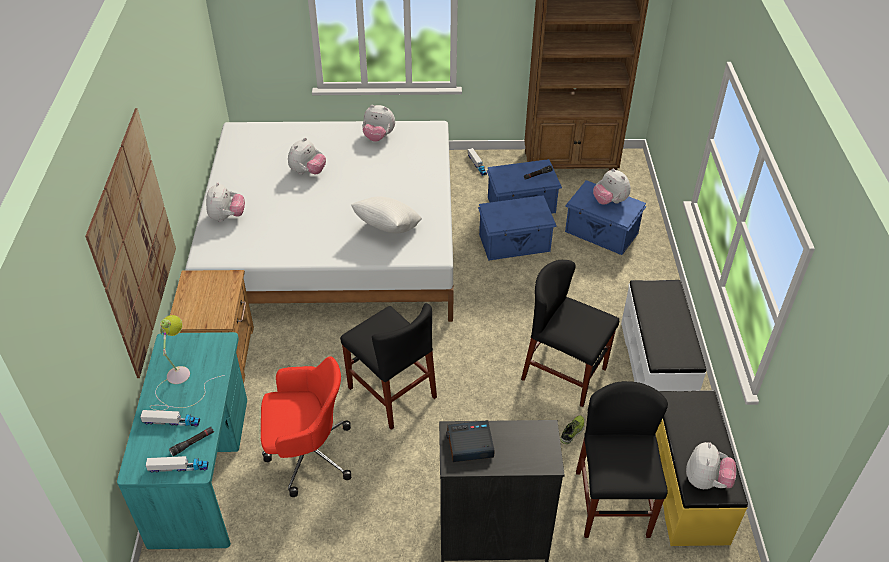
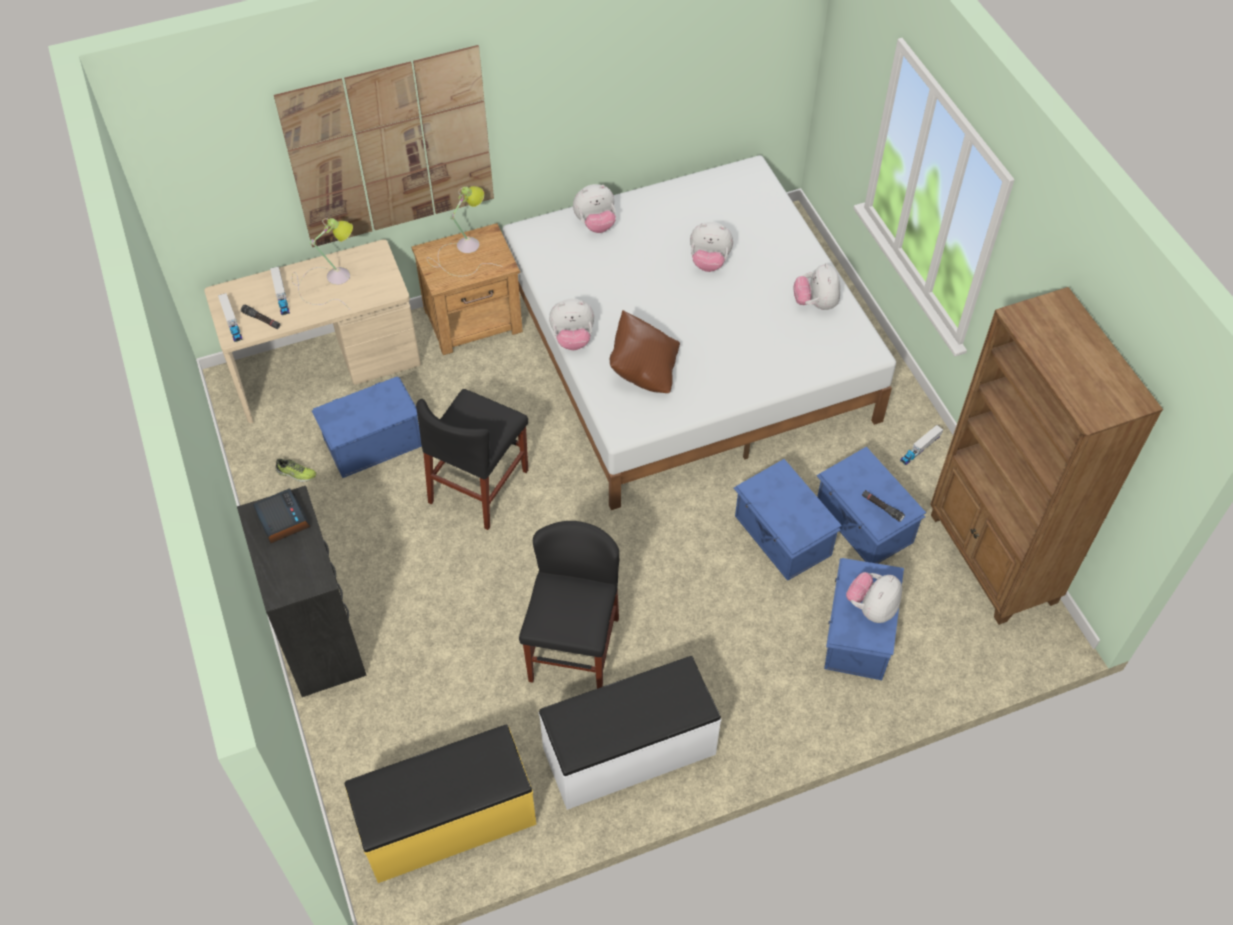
camera: 70 degrees right, 10 degrees up
turquoise desk [117,332,247,549] -> beige desk [204,239,421,423]
red office chair [261,356,351,497] -> blue storage box [312,376,422,478]
white pillow [351,197,422,234] -> brown pillow [610,310,680,393]
shoe [560,415,585,444] -> shoe moved to [275,459,316,482]
black chair [576,381,668,538] -> none
plush toy [686,442,736,489] -> plush toy moved to [549,299,594,350]
none -> table lamp [427,186,502,276]

